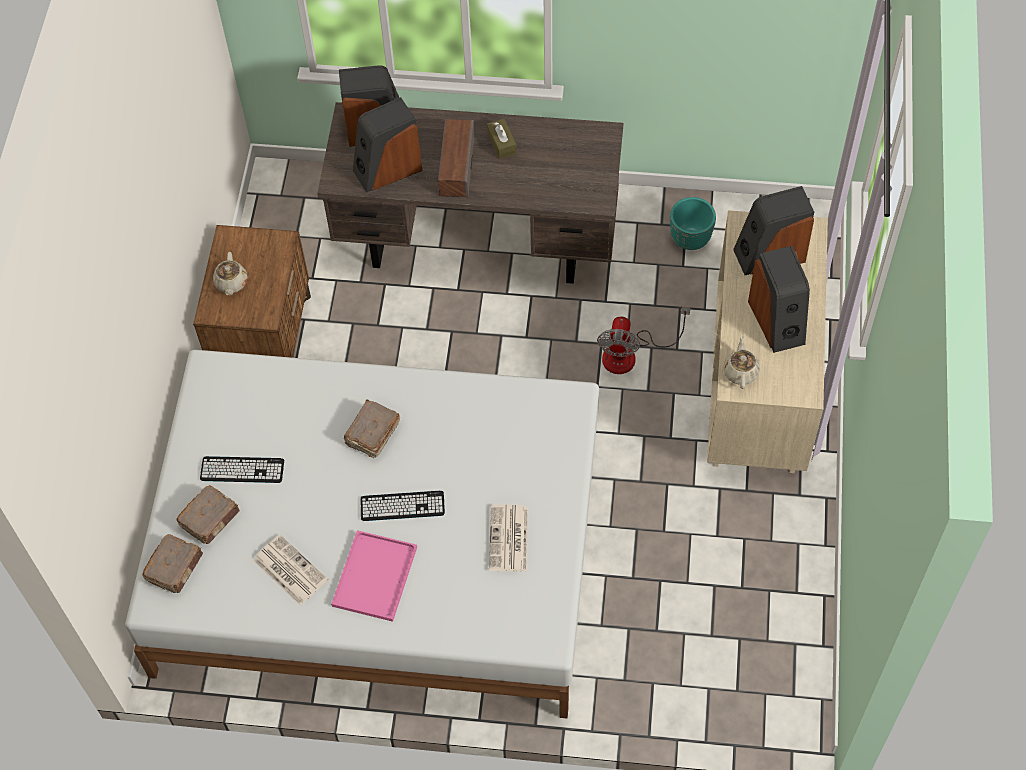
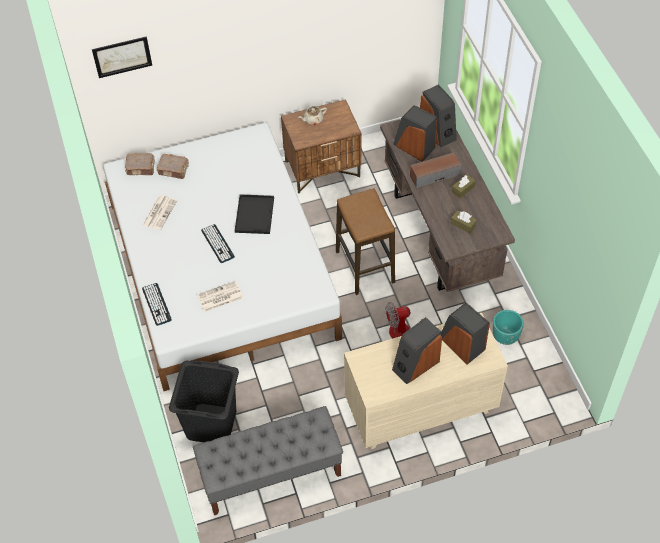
camera: 65 degrees right, 5 degrees down
keyboard [200,456,284,483] -> keyboard moved to [142,283,172,326]
pink tray [331,530,417,622] -> none
brown book [344,399,400,458] -> black tray [235,194,274,234]
beige teapot [723,334,760,389] -> none
none -> picture [92,36,152,78]
none -> black laundry basket [169,361,239,442]
none -> grey bench [193,406,343,515]
none -> stool [336,188,395,295]
none -> brown tissue box [451,210,477,233]

